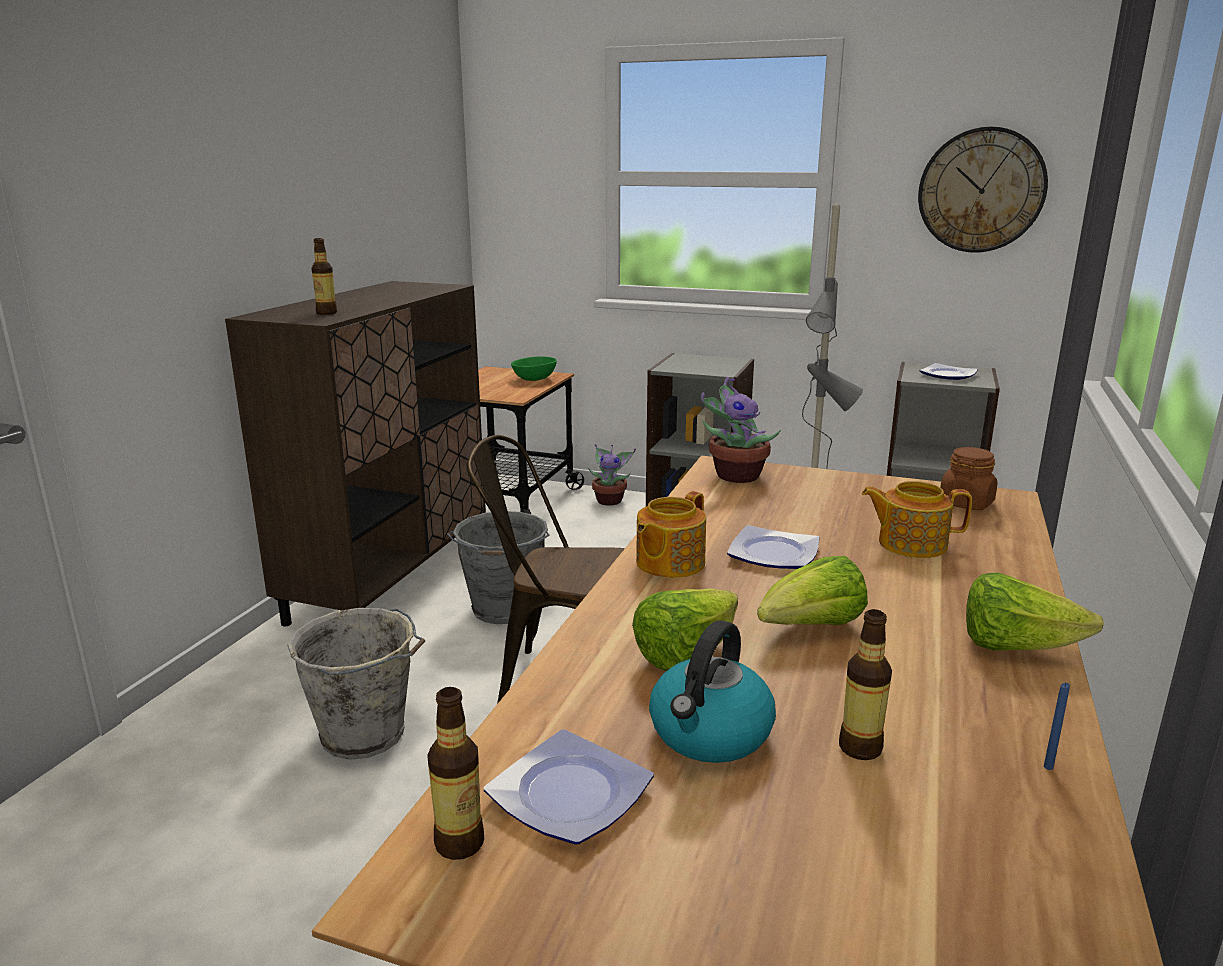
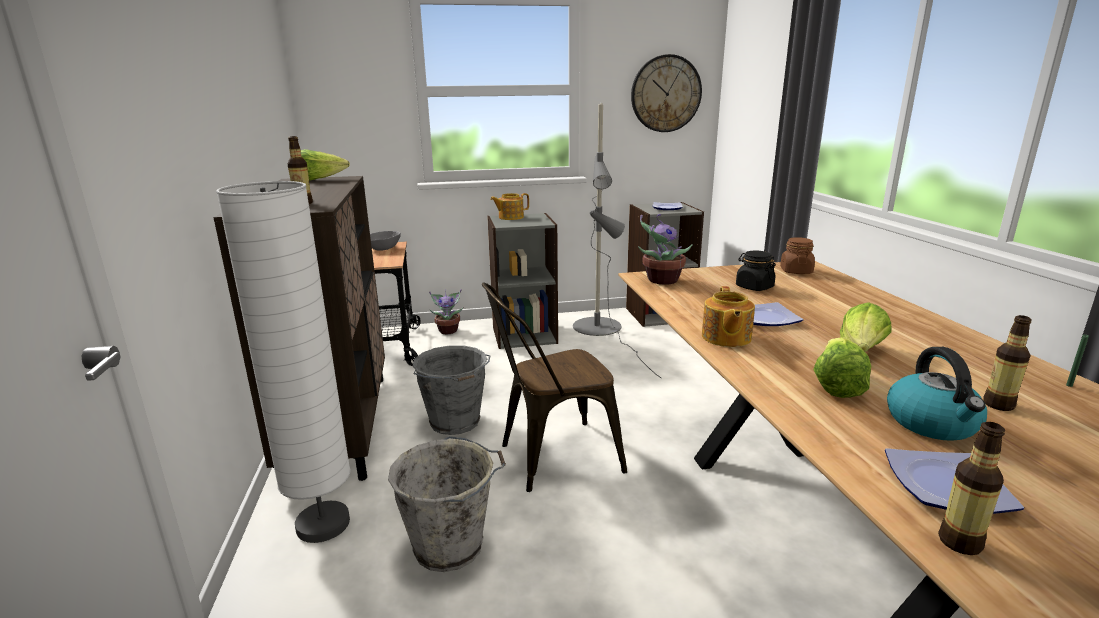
camera: 30 degrees left, 0 degrees up
green bowl [511,356,557,381] -> grey bowl [370,231,401,251]
teapot [862,481,972,558] -> teapot moved to [490,193,529,220]
lettuce [966,572,1104,650] -> lettuce moved to [301,149,350,181]
blue candle [1044,683,1070,770] -> green candle [1066,334,1089,387]
none -> white floor lamp [216,181,351,543]
none -> black jar [736,250,776,291]

